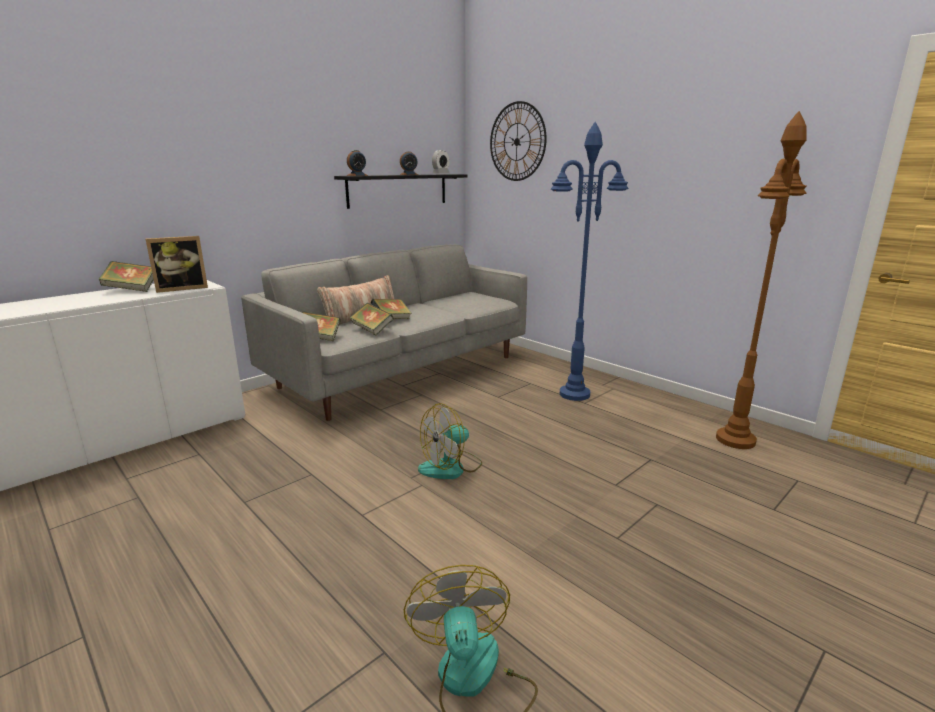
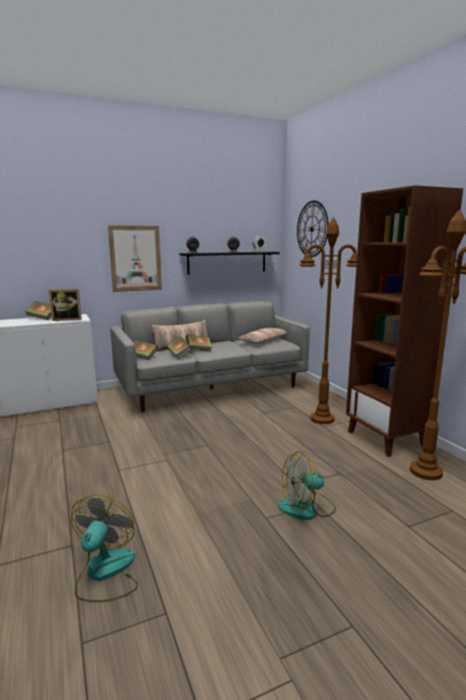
camera: 20 degrees right, 5 degrees down
fan [418,403,482,479] -> fan moved to [278,451,336,520]
blue floor lamp [551,122,628,401] -> brown floor lamp [300,217,357,424]
none -> picture [108,226,162,292]
none -> pillow [237,328,287,344]
none -> brown bookcase [346,185,463,457]

